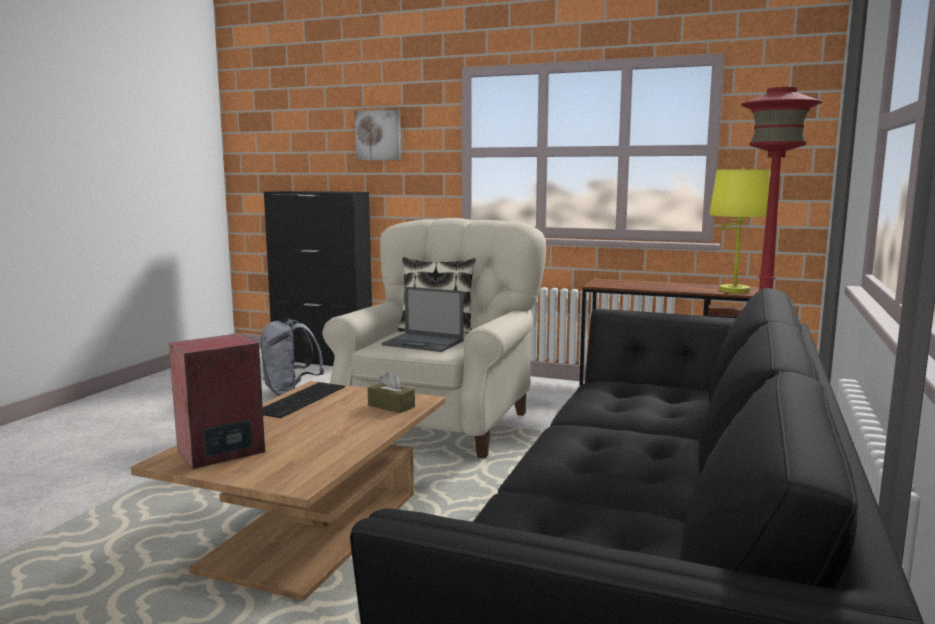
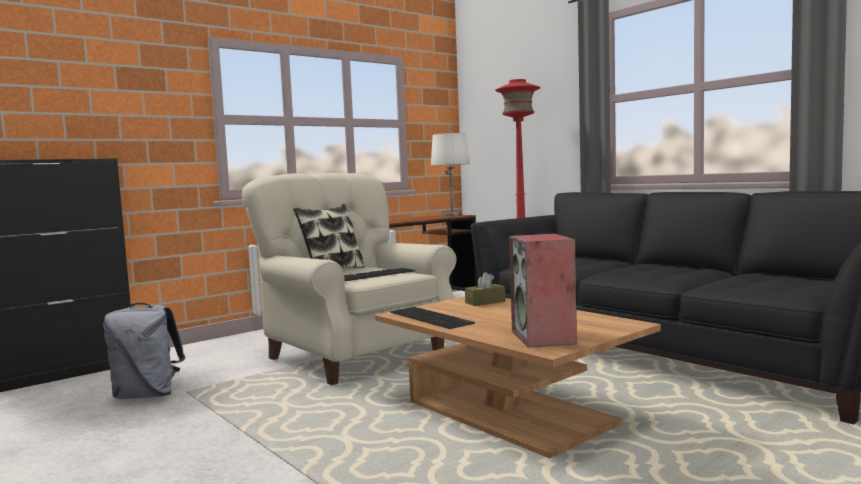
camera: 60 degrees left, 5 degrees down
picture [355,109,401,160] -> none
laptop [382,287,464,352] -> keyboard [344,268,415,281]
yellow table lamp [709,168,771,293] -> white table lamp [431,133,470,217]

